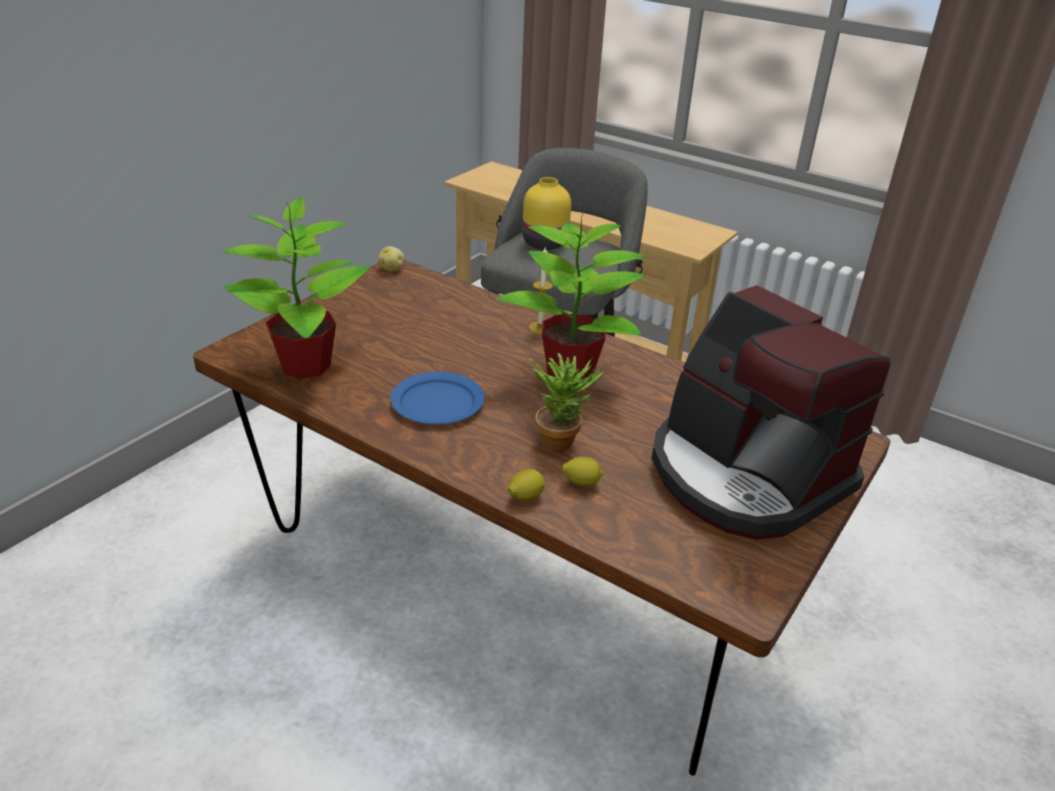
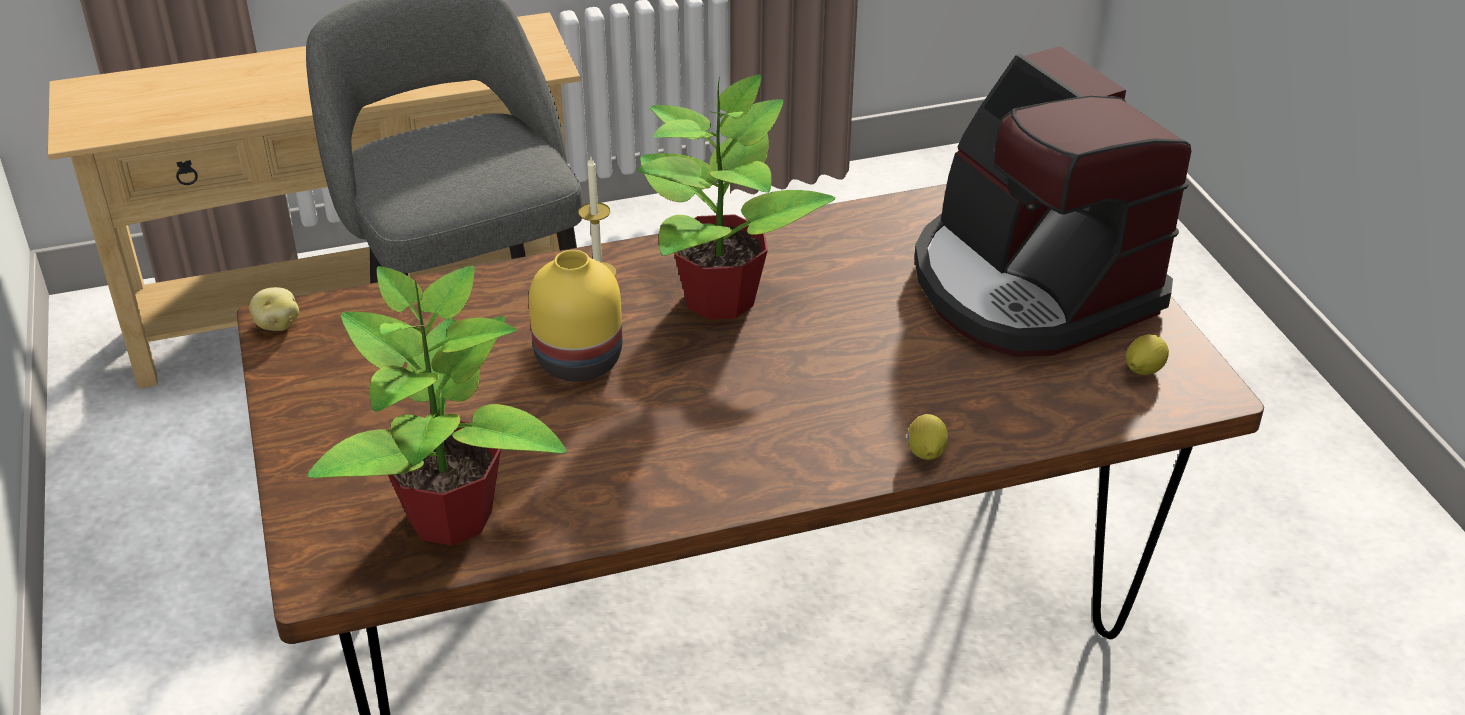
camera: 50 degrees left, 5 degrees up
blue plate [390,372,484,424] -> none
yellow vase [522,177,571,250] -> yellow vase moved to [529,250,622,381]
potted plant [528,353,604,452] -> none
lemon [562,457,603,487] -> lemon moved to [1126,334,1169,375]
coffee machine [652,285,890,540] -> coffee machine turned 60 degrees clockwise [914,46,1191,357]

